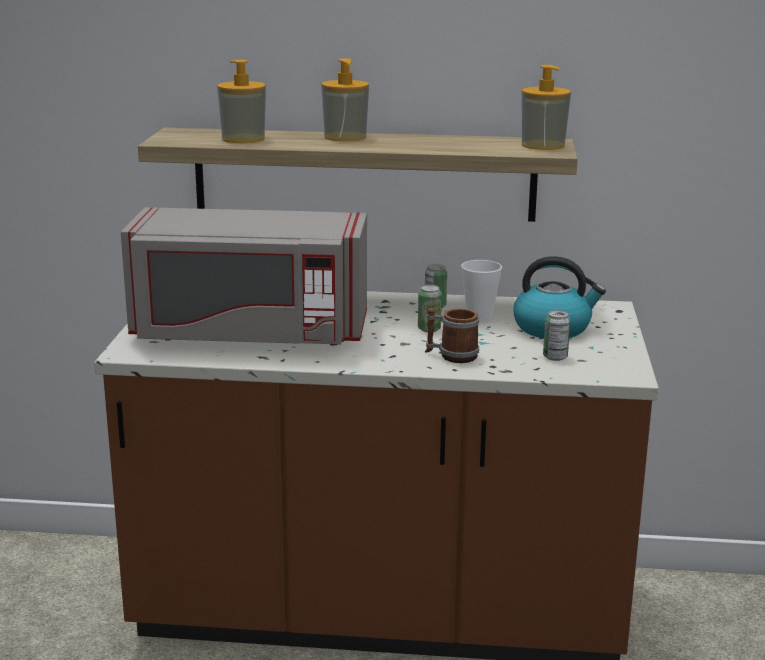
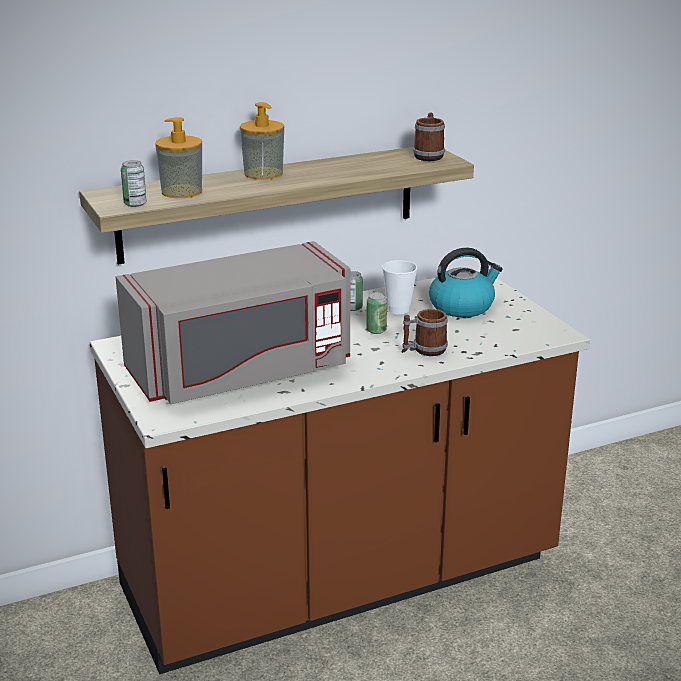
camera: 30 degrees left, 5 degrees up
soap dispenser [522,65,571,150] -> mug [413,113,445,161]
can [543,310,570,361] -> can moved to [121,160,146,207]

